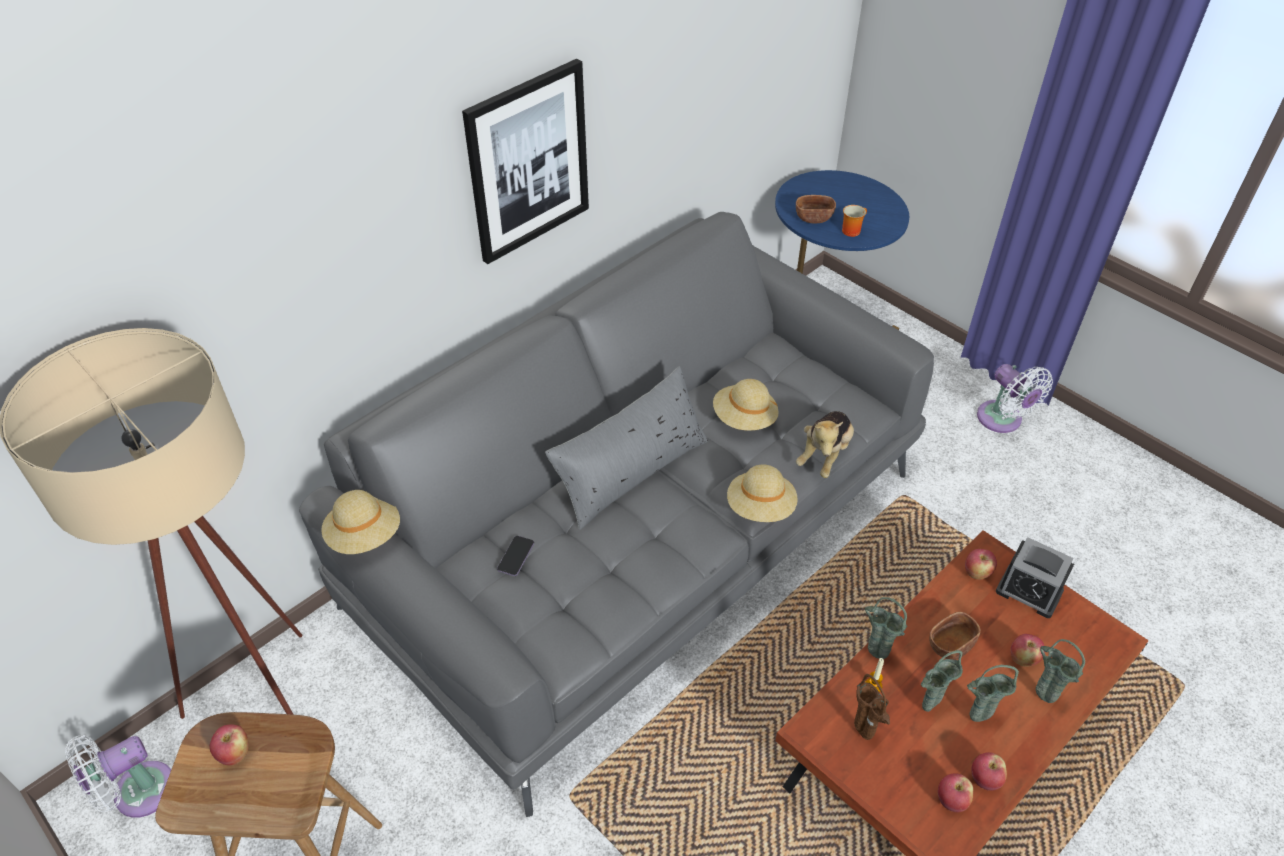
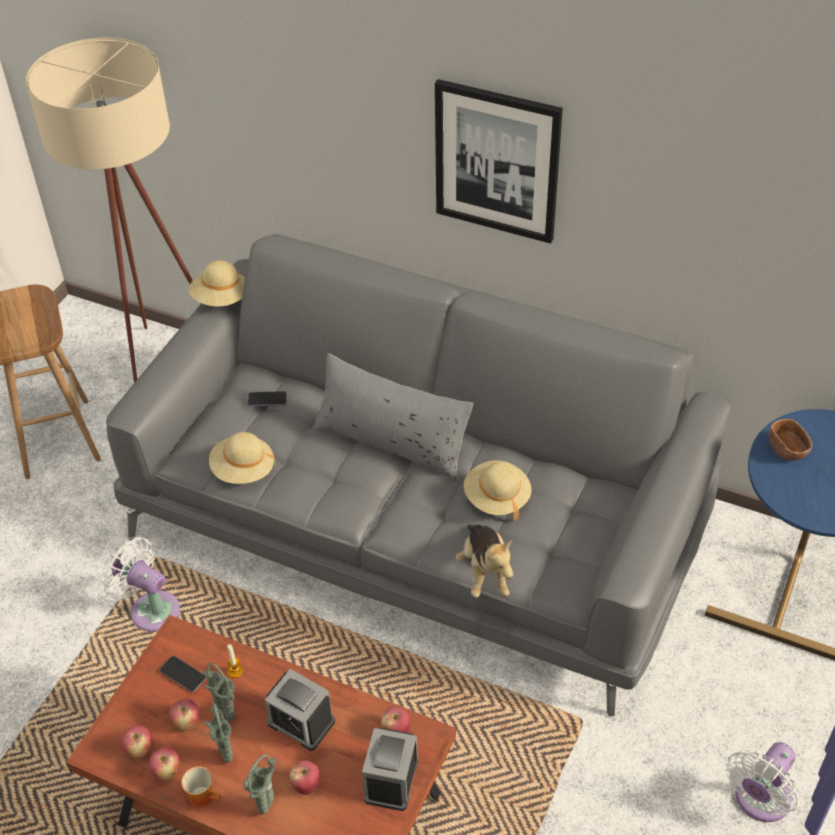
camera: 70 degrees right, 0 degrees up
white fan [65,735,171,818] -> white fan moved to [101,537,180,632]
apple [210,725,249,765] -> apple moved to [169,699,200,731]
beige hat [727,465,798,522] -> beige hat moved to [209,432,276,484]
plush toy [796,411,854,478] -> plush toy turned 105 degrees counterclockwise [456,524,513,598]
mug [842,205,867,237] -> mug moved to [181,766,221,807]
brown vase [854,674,890,740] -> phone [160,656,206,692]
green vase [865,597,907,659] -> none
brown bowl [929,612,981,660] -> alarm clock [265,669,335,751]

